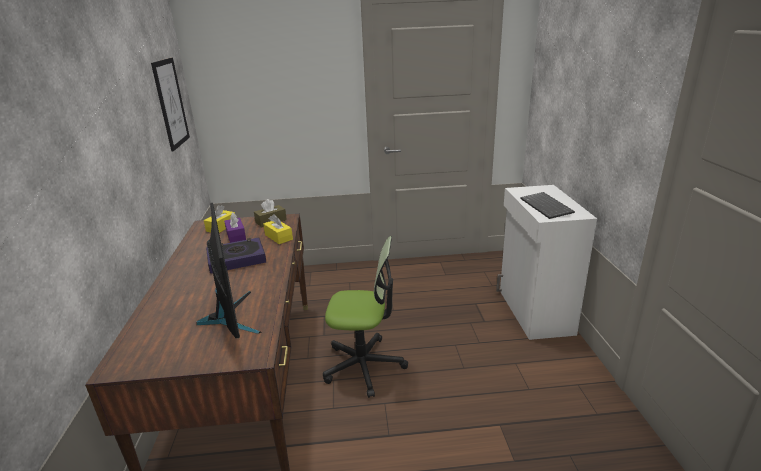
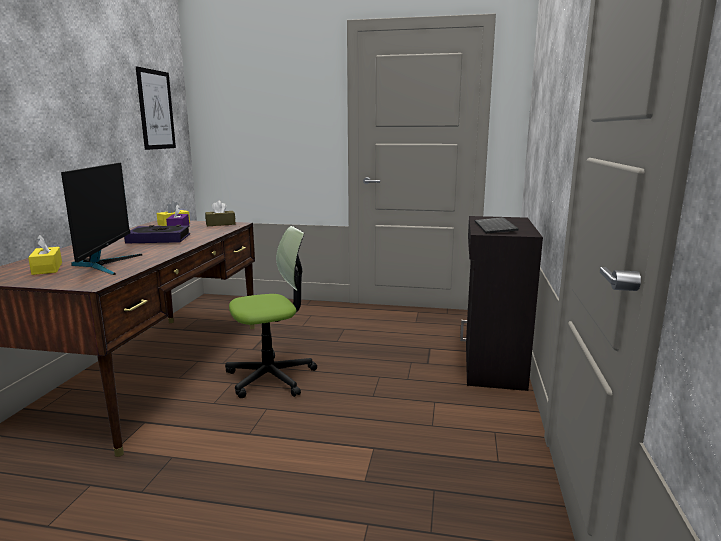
camera: 15 degrees right, 10 degrees down
yellow tissue box [263,214,293,244] -> yellow tissue box moved to [28,235,62,275]
office chair [323,236,408,398] -> office chair turned 45 degrees counterclockwise [225,226,317,398]
white cabinet [496,185,597,340] -> black cabinet [460,216,543,391]

